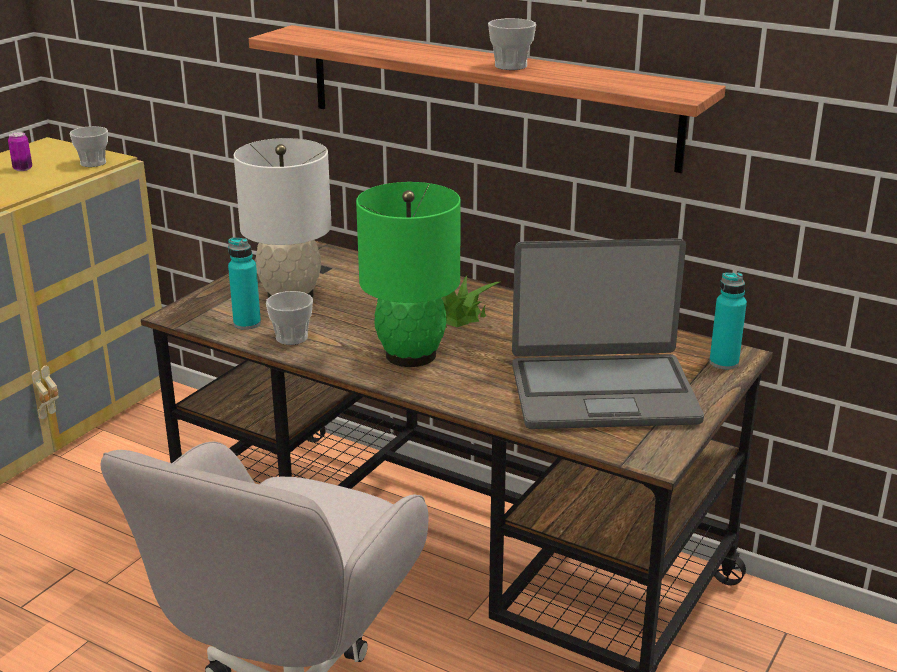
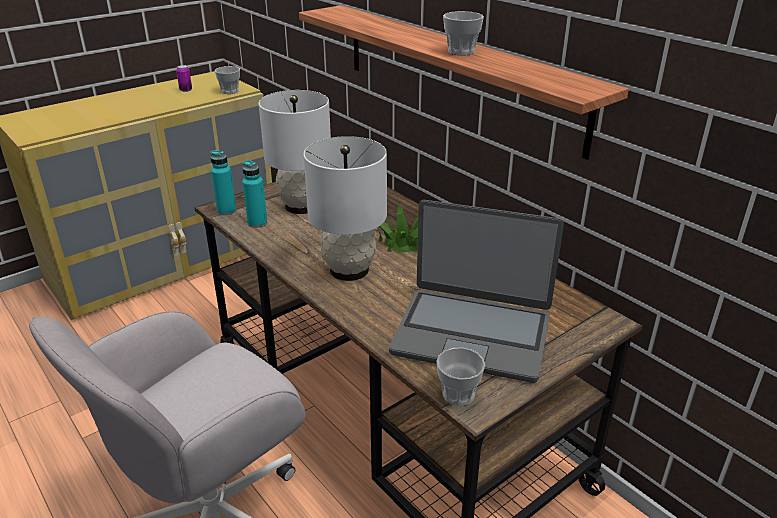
camera: 20 degrees right, 5 degrees up
cup [266,291,313,345] -> cup moved to [436,347,485,406]
green table lamp [356,182,461,367] -> white table lamp [303,136,387,281]
turquoise bottle [709,272,747,370] -> turquoise bottle moved to [210,150,236,215]

